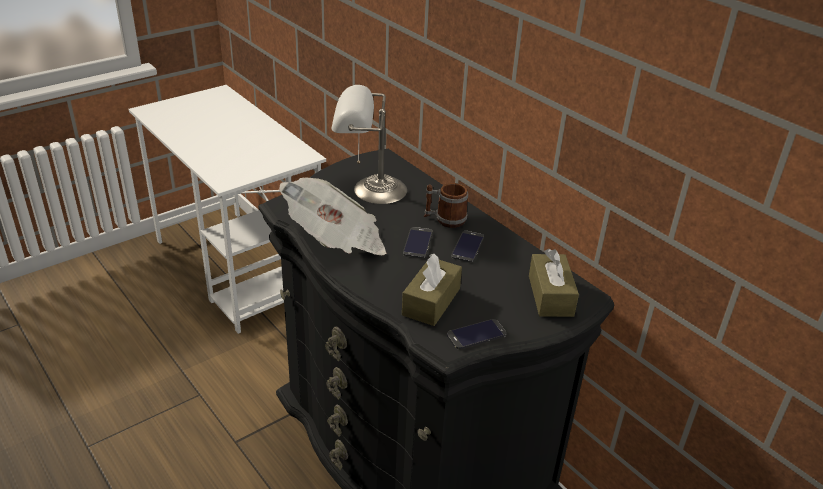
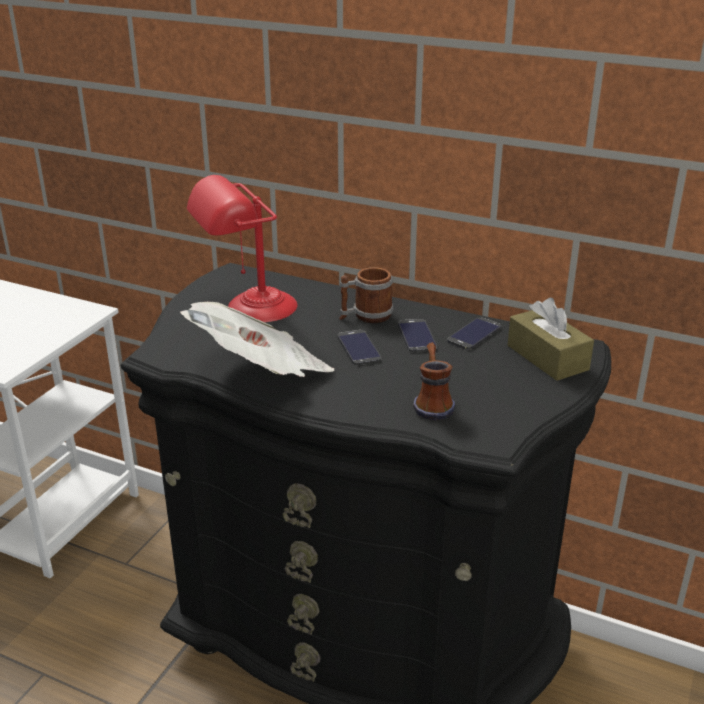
camera: 25 degrees left, 5 degrees down
white table lamp [332,85,407,204] -> red table lamp [187,175,297,322]
brown tissue box [402,254,462,326] -> mug [413,342,455,420]
phone [447,319,506,350] -> phone moved to [447,317,501,350]

